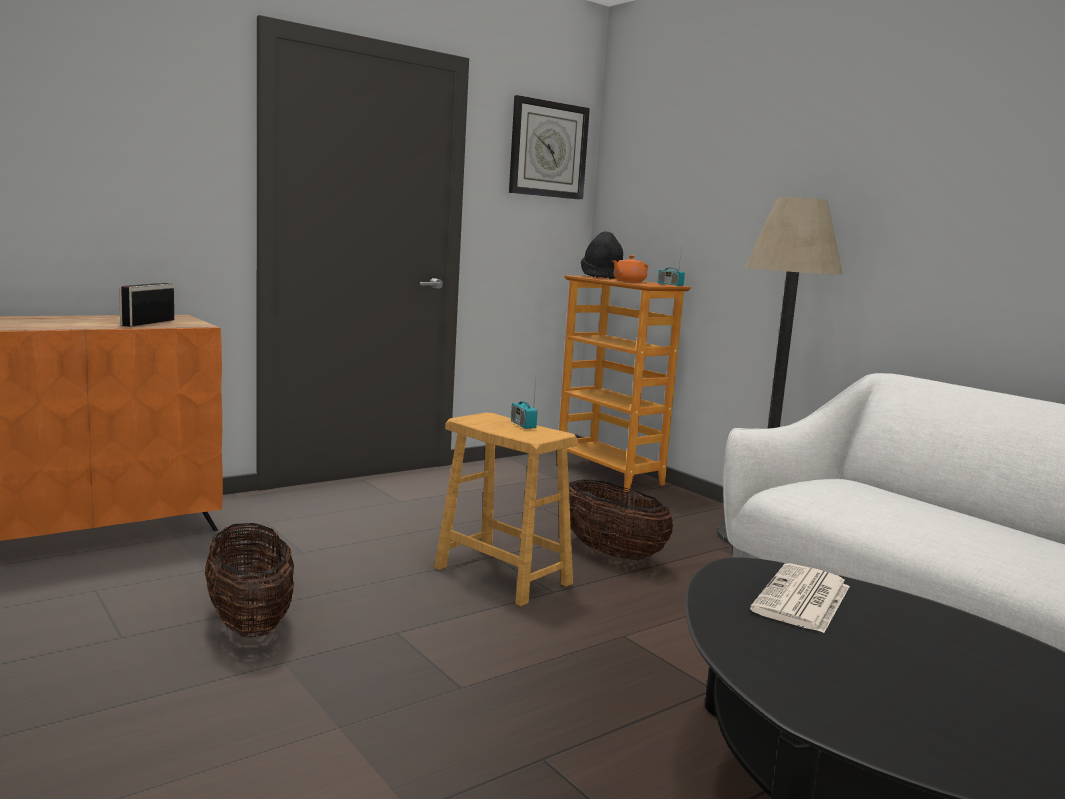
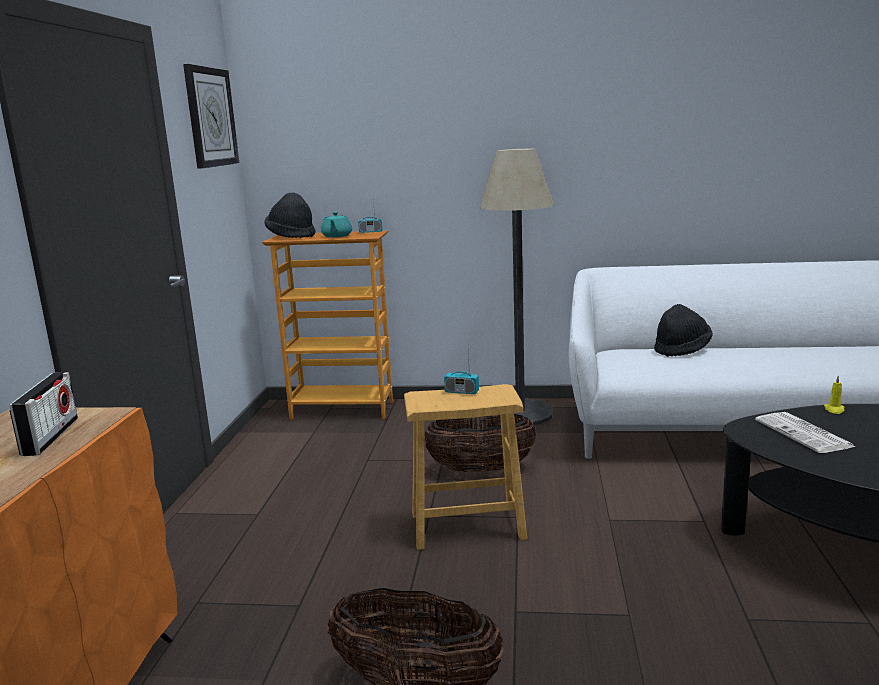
camera: 45 degrees left, 5 degrees up
radio [119,283,174,327] -> radio turned 150 degrees counterclockwise [9,372,78,456]
orange teapot [612,255,648,282] -> turquoise teapot [321,212,352,238]
none -> black hat [654,304,713,357]
none -> yellow candle [824,376,845,414]

